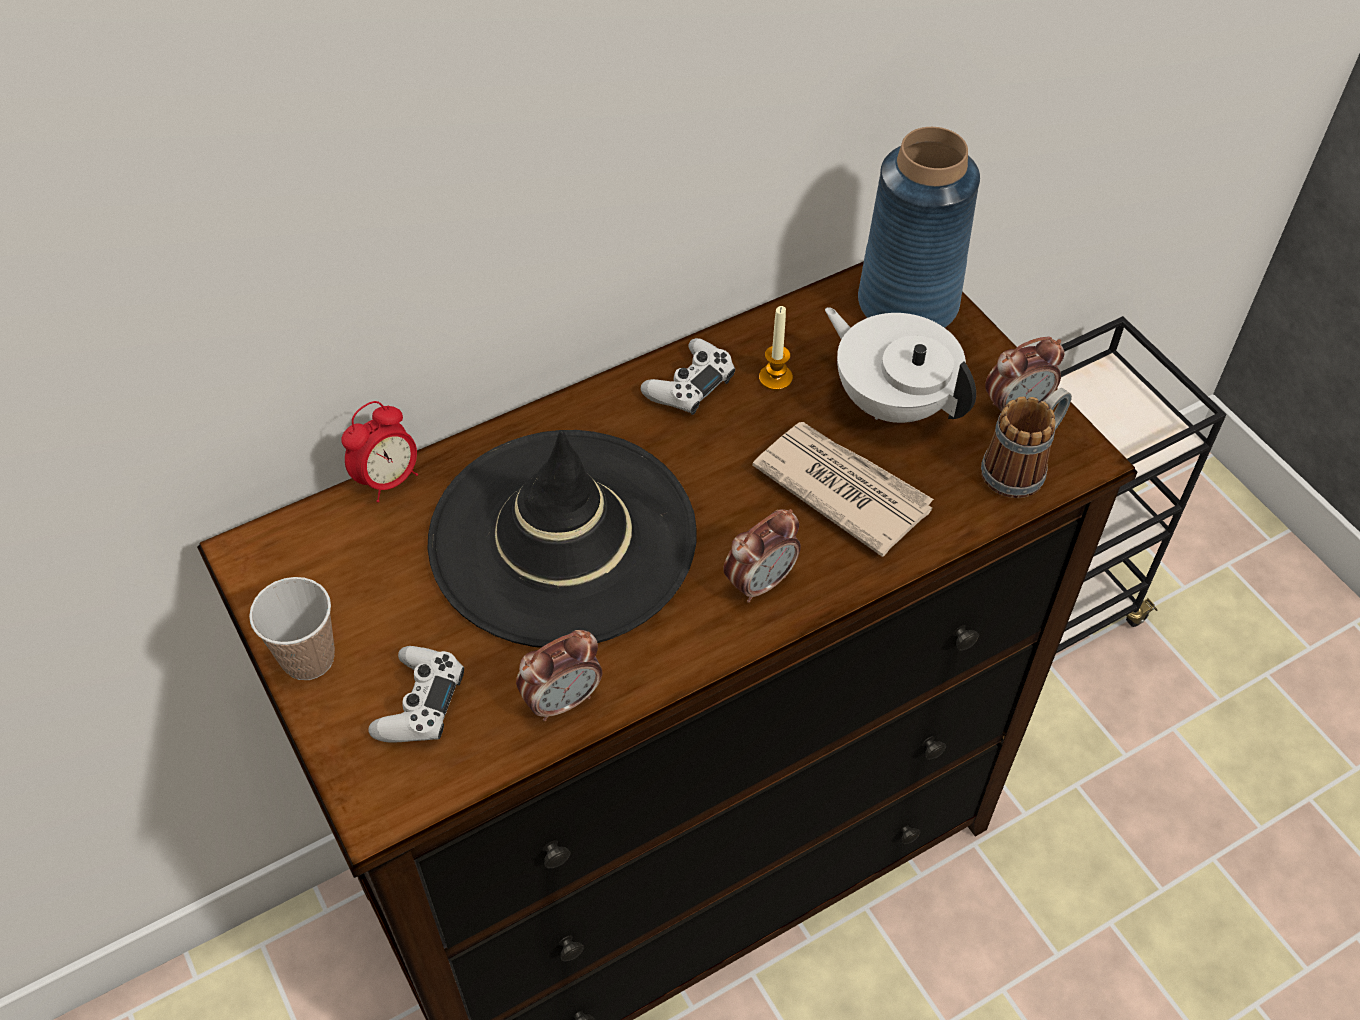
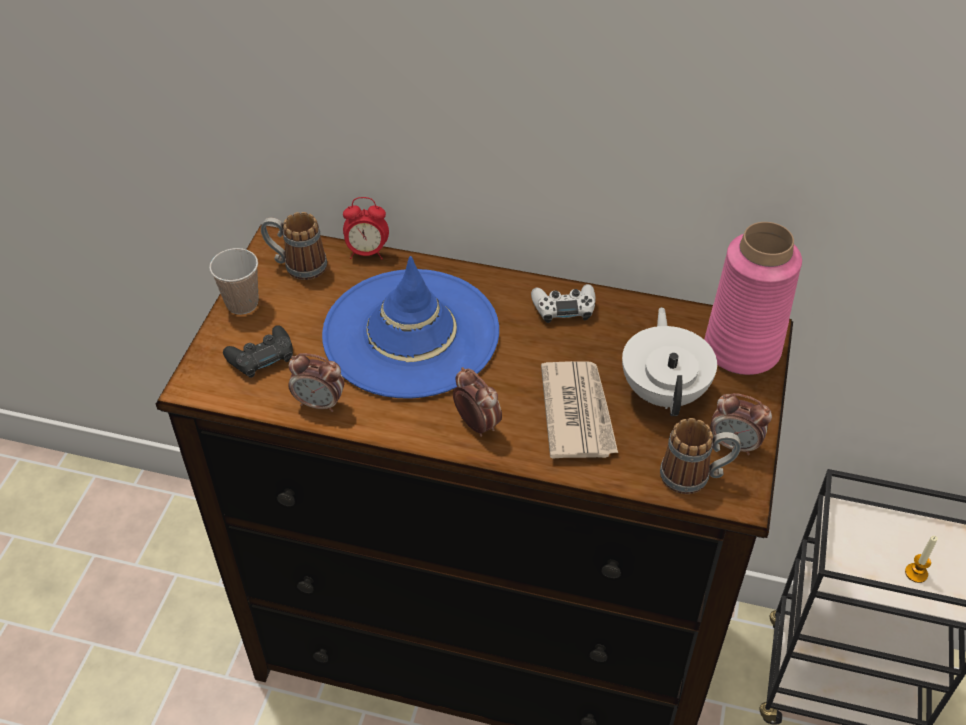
camera: 45 degrees right, 5 degrees down
white game controller [369,646,464,743] -> black game controller [223,325,293,378]
black hat [427,430,697,648] -> blue hat [322,256,499,399]
alarm clock [723,509,801,603] -> alarm clock turned 135 degrees counterclockwise [453,367,502,437]
candle [759,306,793,391] -> candle moved to [905,536,938,583]
blue vase [858,127,980,328] -> pink vase [704,222,802,375]
none -> mug [261,212,327,280]

